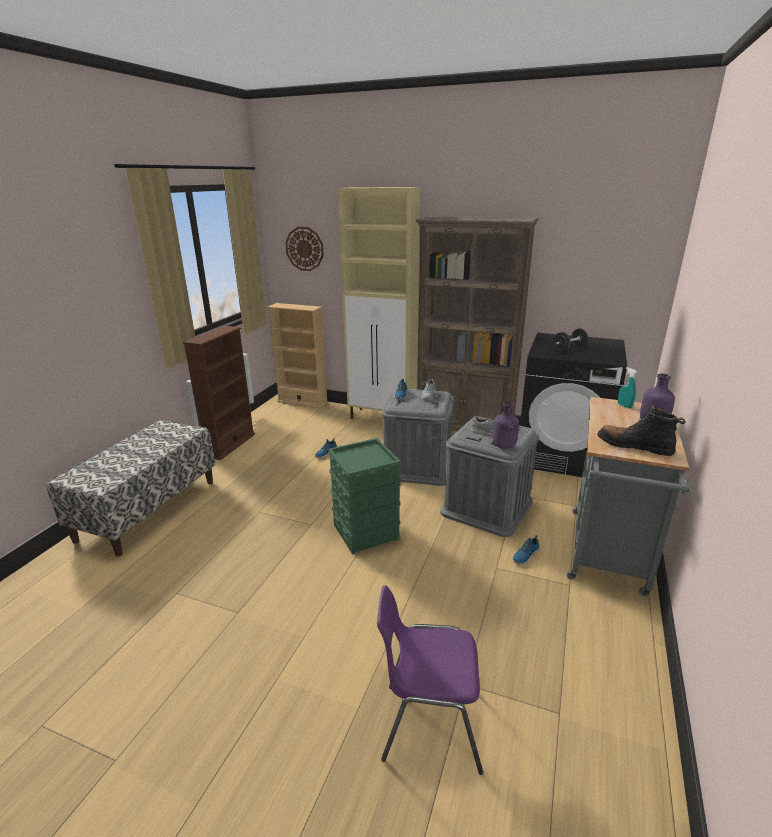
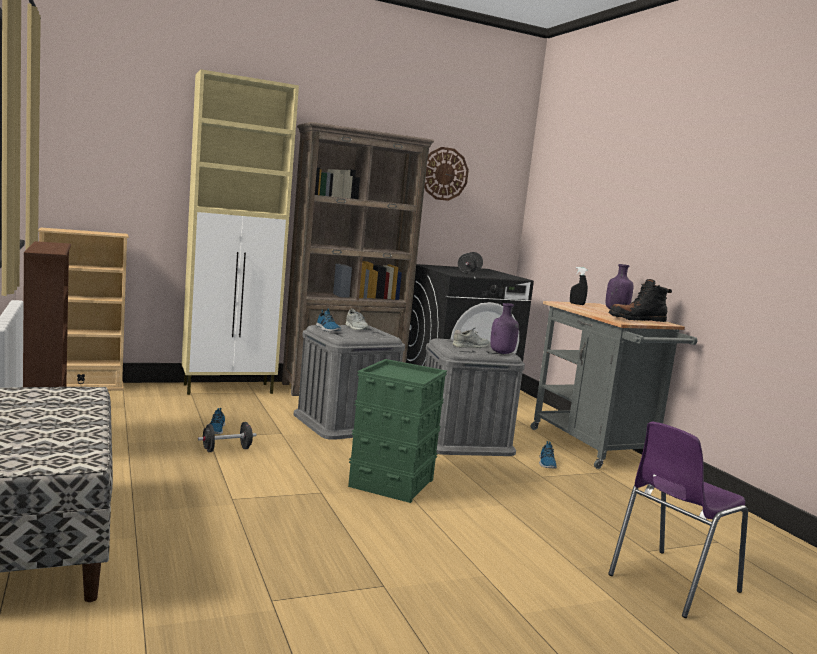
camera: 45 degrees left, 15 degrees down
wall clock [285,227,324,271] -> wall clock moved to [424,147,469,201]
turquoise spray bottle [618,367,637,409] -> black spray bottle [570,267,588,305]
none -> black dumbbell [198,422,257,452]

